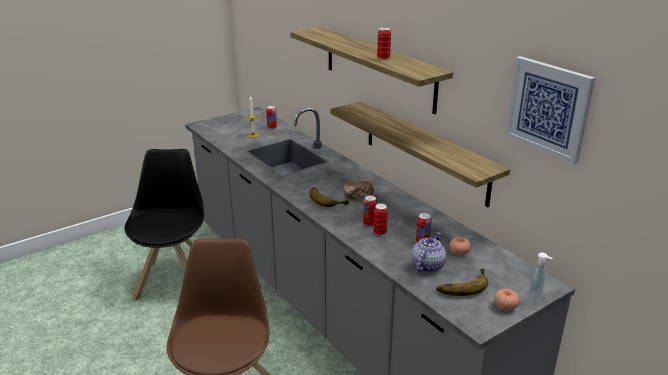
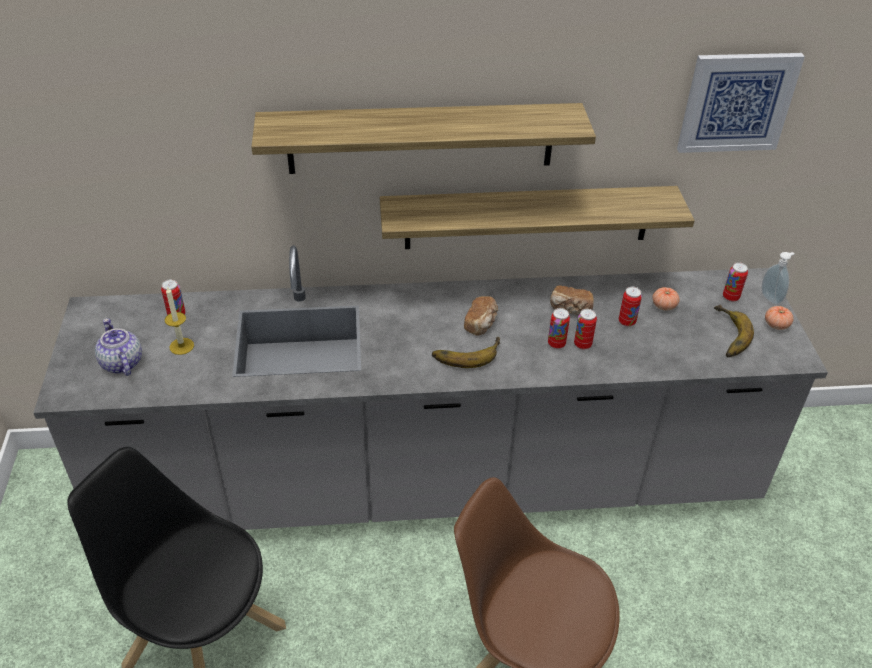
camera: 60 degrees left, 15 degrees up
can [377,27,391,60] -> can moved to [723,262,748,302]
teapot [412,232,446,273] -> teapot moved to [95,318,142,376]
none -> bread [550,285,594,315]

